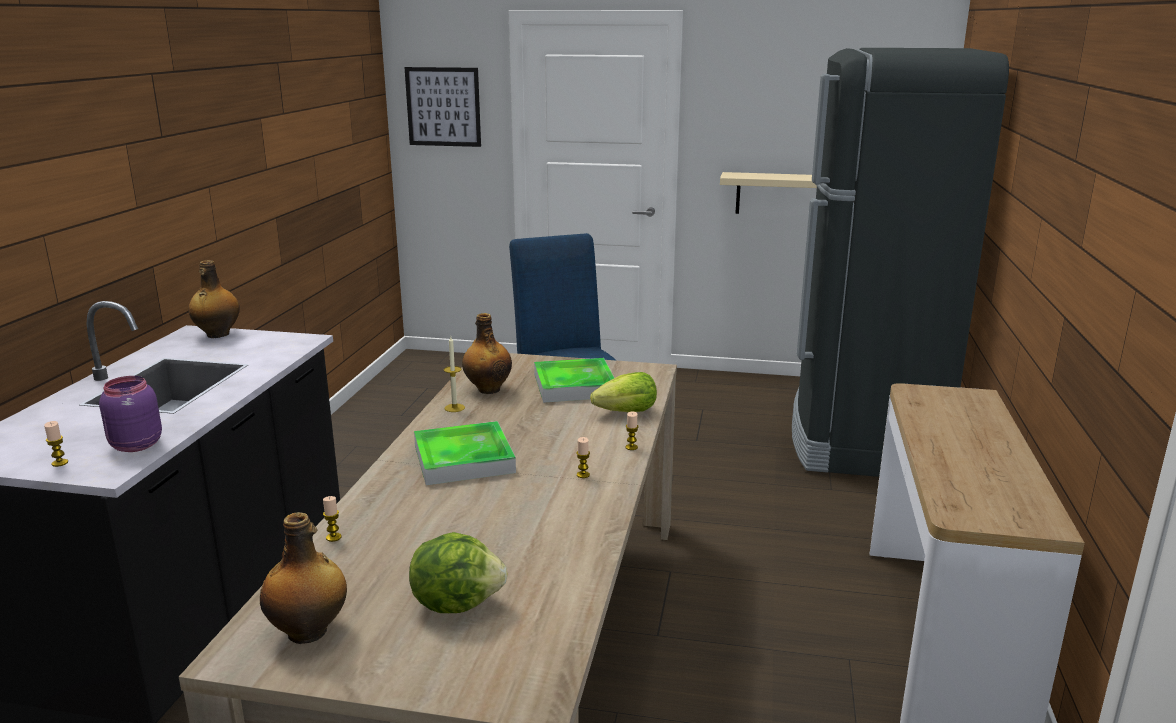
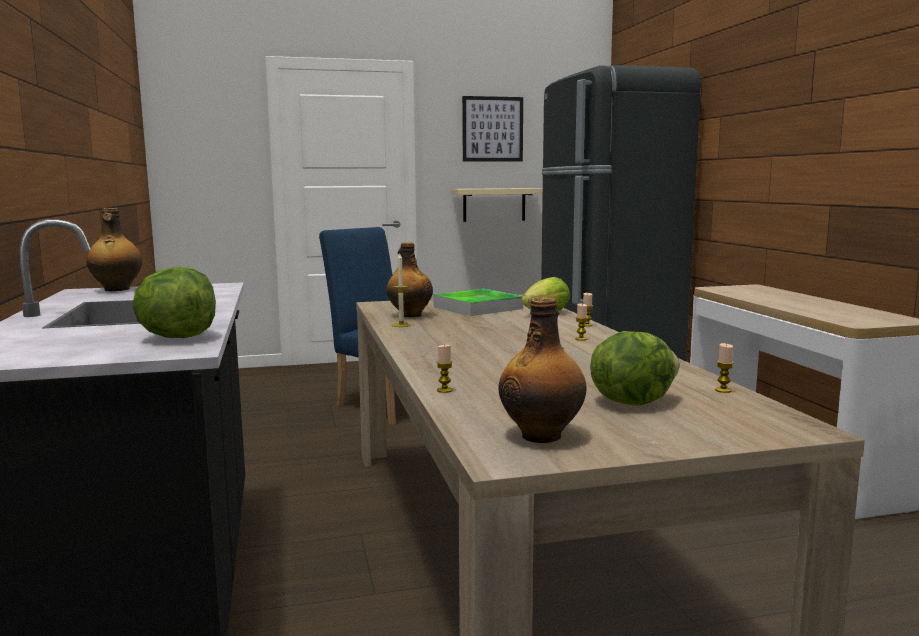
camera: 25 degrees left, 10 degrees down
candle [44,421,68,467] -> candle moved to [715,343,734,393]
purple jar [99,376,162,452] -> lettuce [132,267,216,338]
picture [404,67,481,147] -> picture moved to [462,96,523,161]
tray [414,421,516,485] -> none

